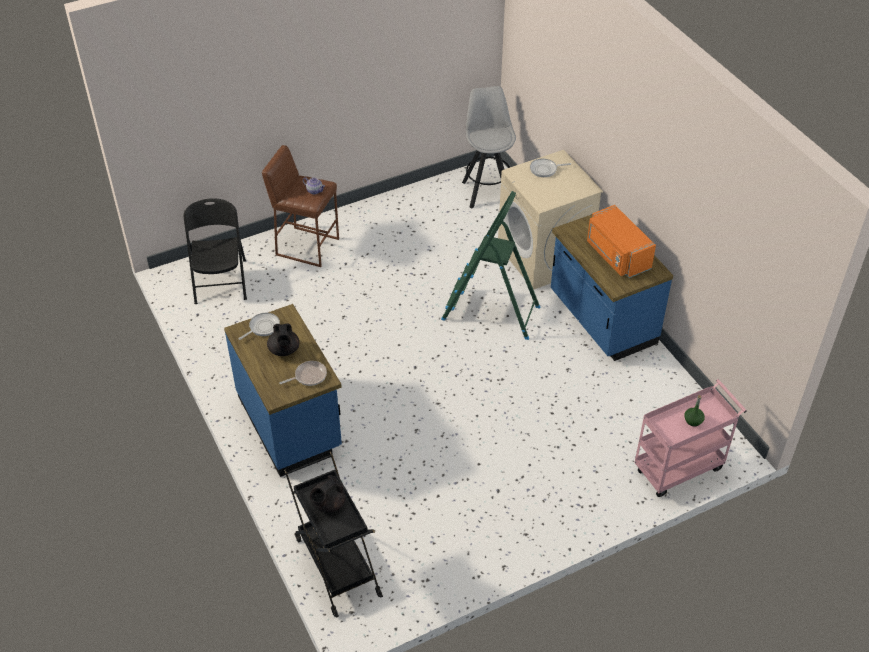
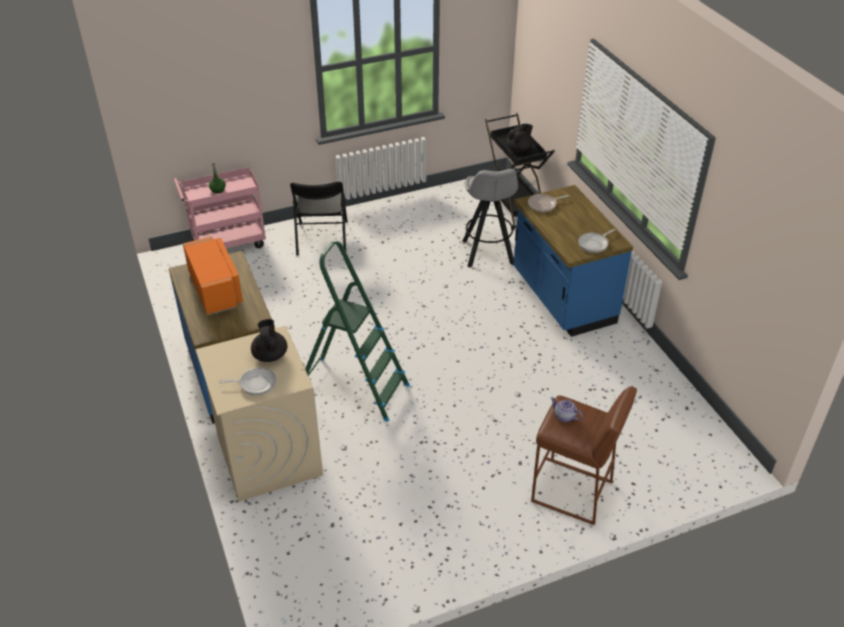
camera: 175 degrees left, 5 degrees down
black chair [184,198,247,304] -> black chair moved to [290,182,348,255]
black teapot [267,323,299,356] -> black teapot moved to [251,319,287,362]
grey stool [462,86,516,208] -> grey stool moved to [463,169,518,267]

